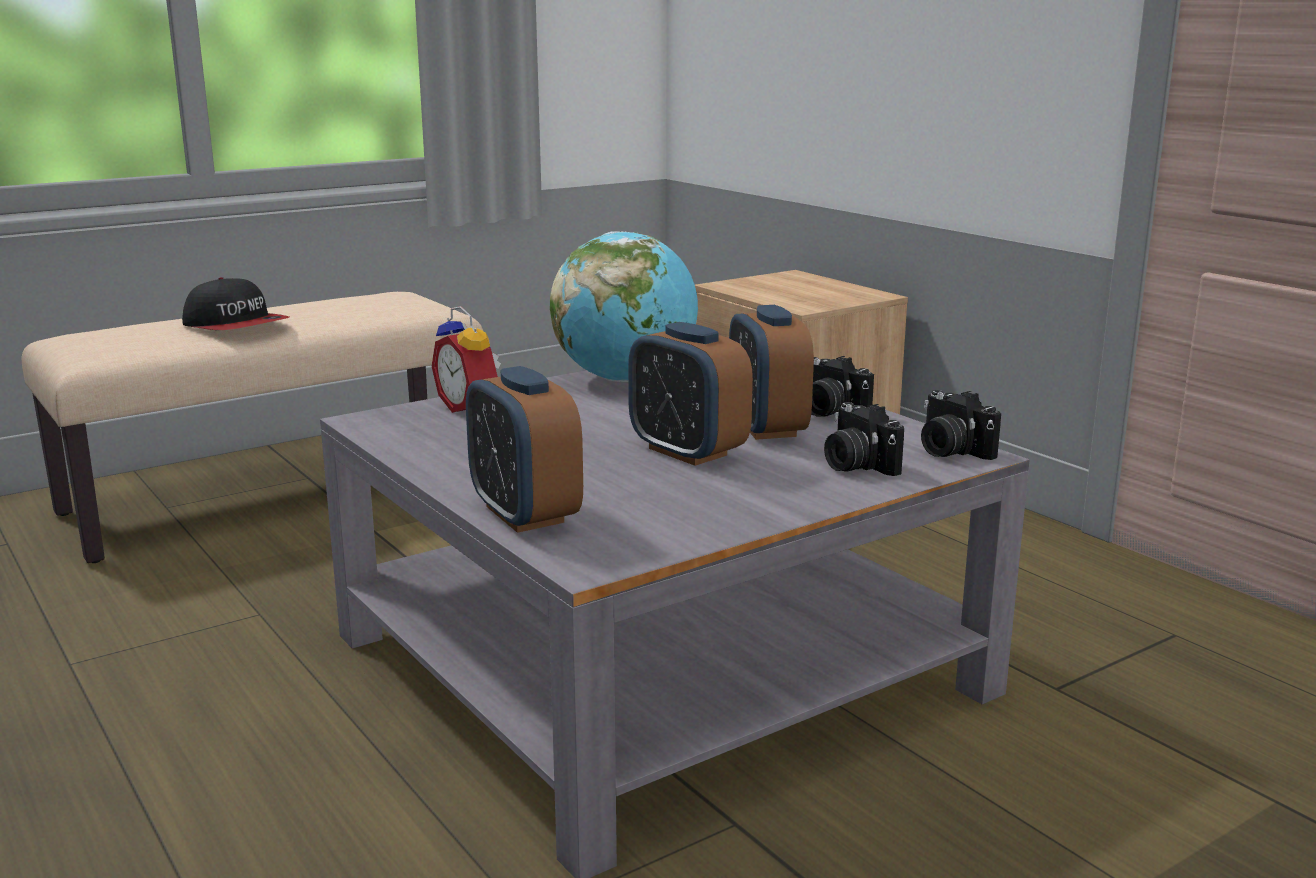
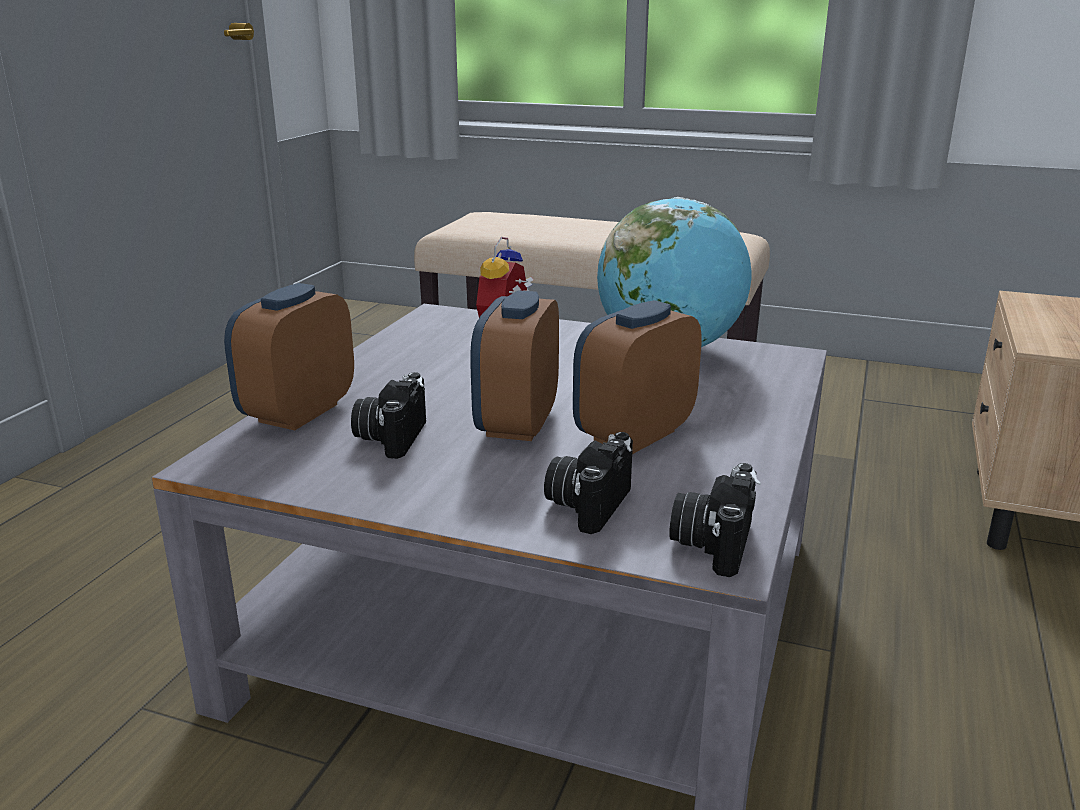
camera: 55 degrees right, 5 degrees up
cap [182,277,289,330] -> none
camera [811,356,874,417] -> camera moved to [351,372,426,459]

